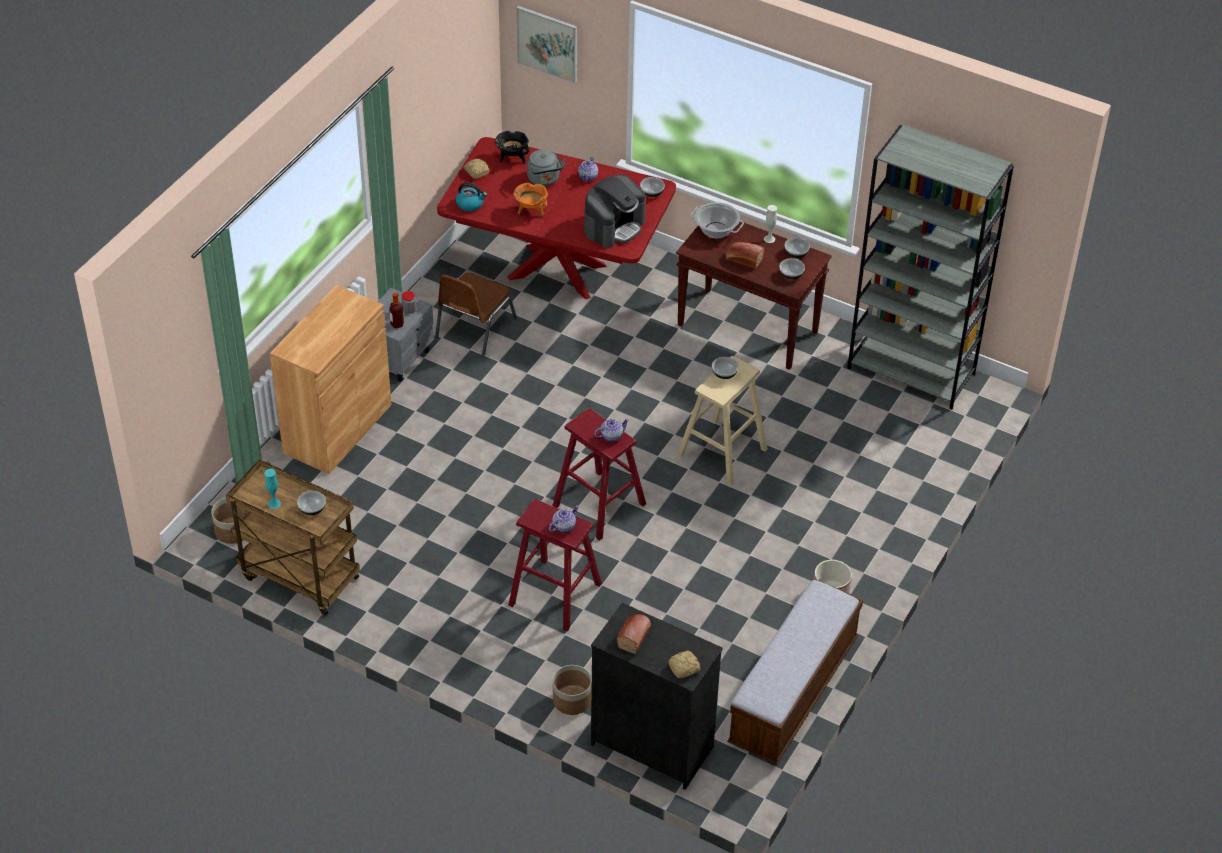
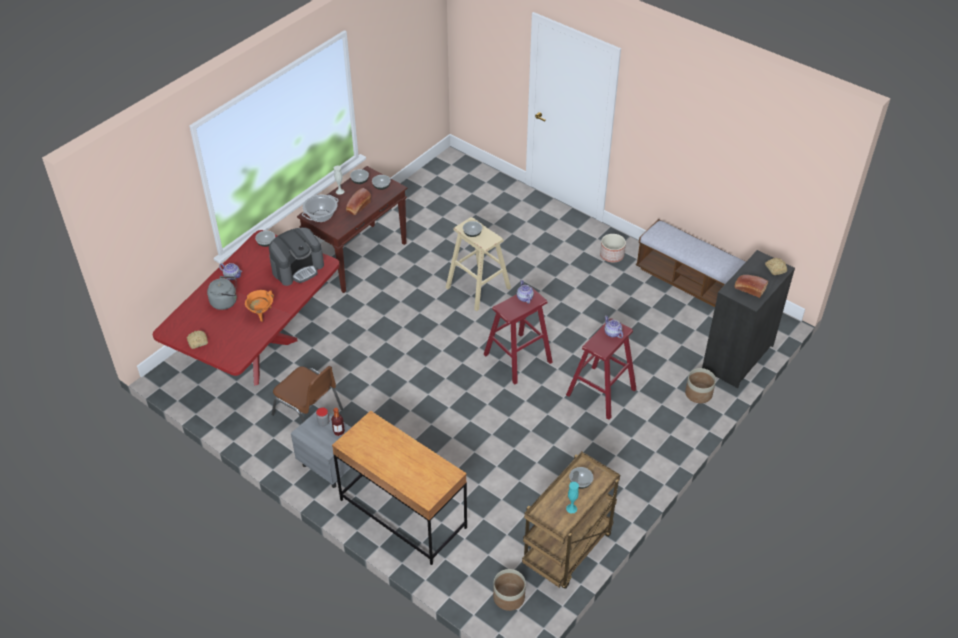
camera: 80 degrees left, 0 degrees up
brown cabinet [270,285,392,474] -> brown desk [332,411,467,565]
kettle [456,183,487,211] -> none
black cooking pot [495,131,529,163] -> none
picture [516,6,577,84] -> none
coffee machine [584,174,646,248] -> coffee machine turned 90 degrees clockwise [269,227,324,286]
grey bookcase [847,125,1014,409] -> none

